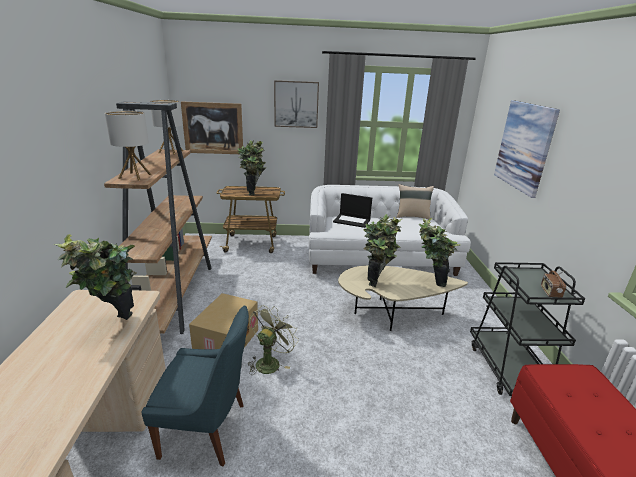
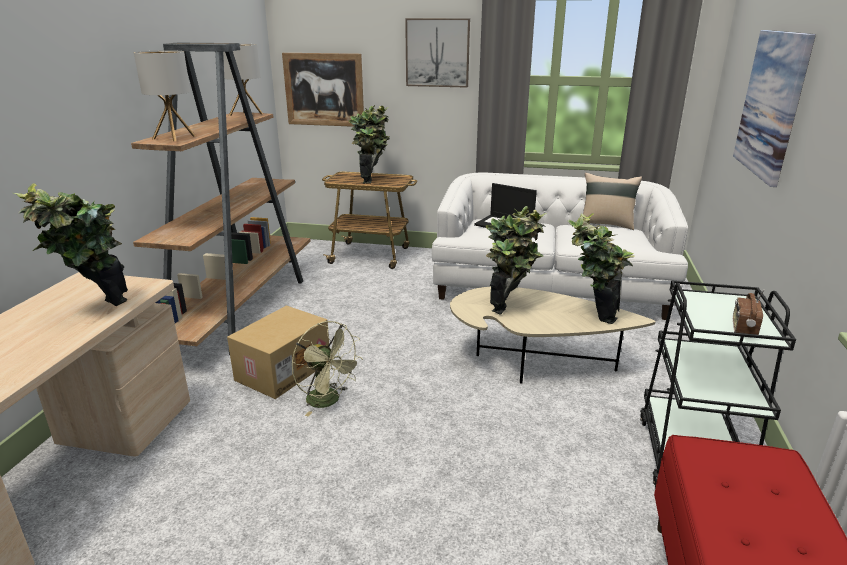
camera: 15 degrees right, 0 degrees up
blue chair [141,305,249,466] -> none
green fan [248,305,299,375] -> green fan turned 90 degrees clockwise [292,321,363,417]

